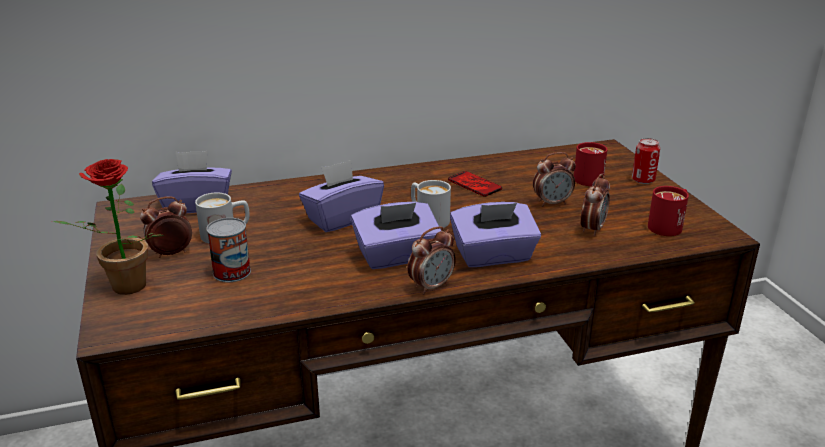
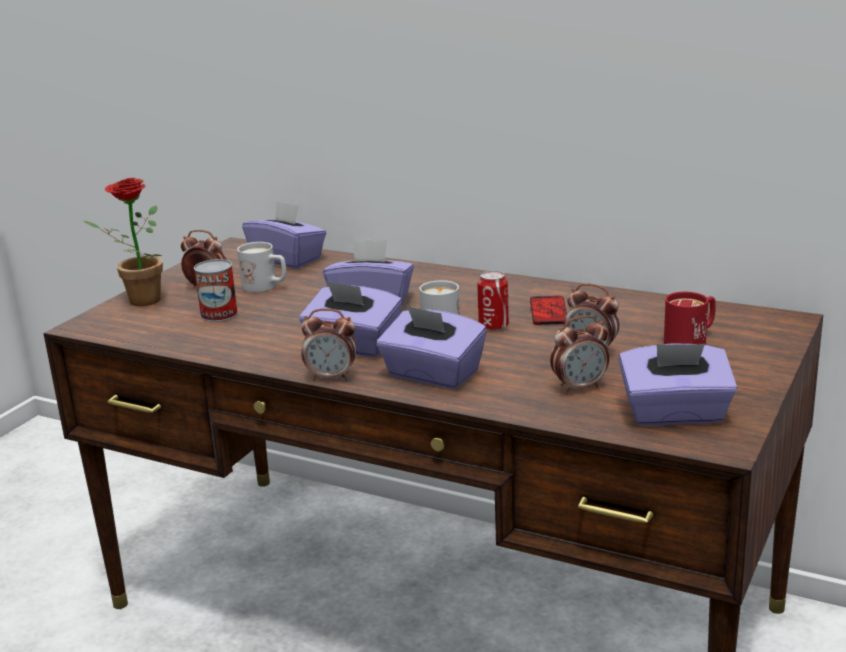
camera: 45 degrees right, 5 degrees down
can [632,138,660,184] -> can moved to [478,271,509,331]
red mug [648,186,689,236] -> purple tissue box [619,344,737,426]

